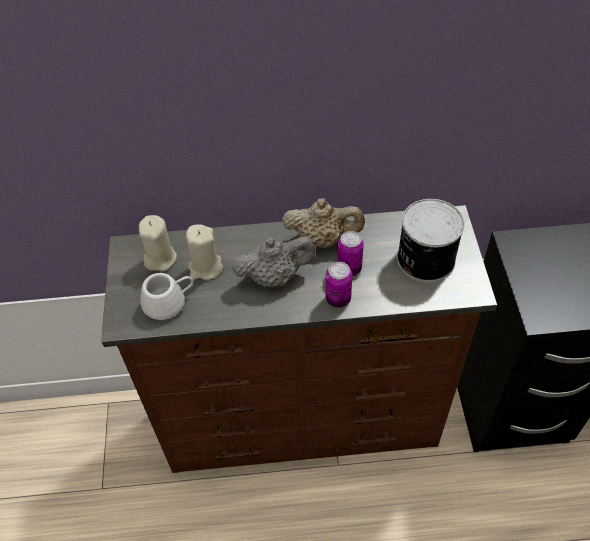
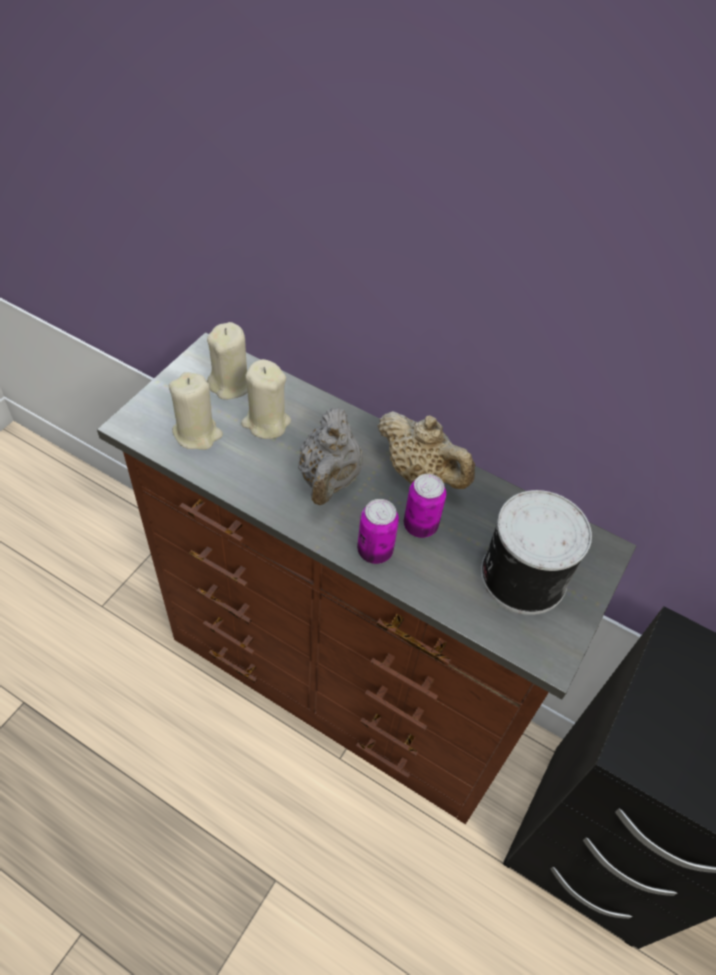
camera: 30 degrees right, 0 degrees up
white mug [140,273,194,320] -> beige candle [168,372,223,450]
grey teapot [231,236,316,287] -> grey teapot turned 75 degrees clockwise [298,407,363,505]

